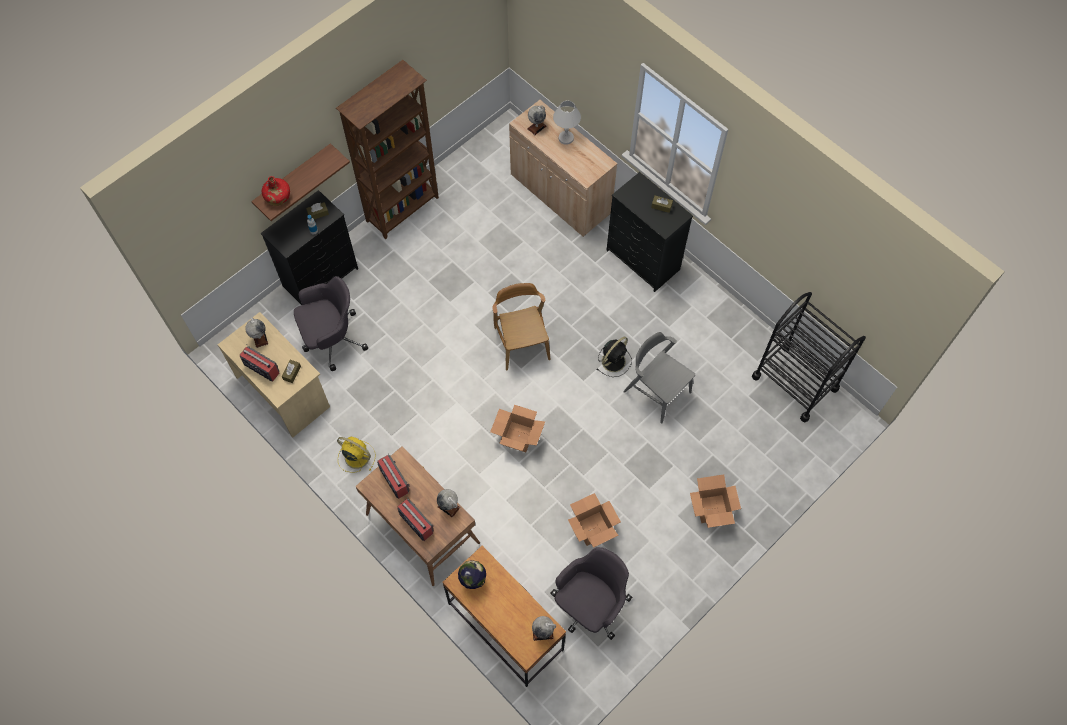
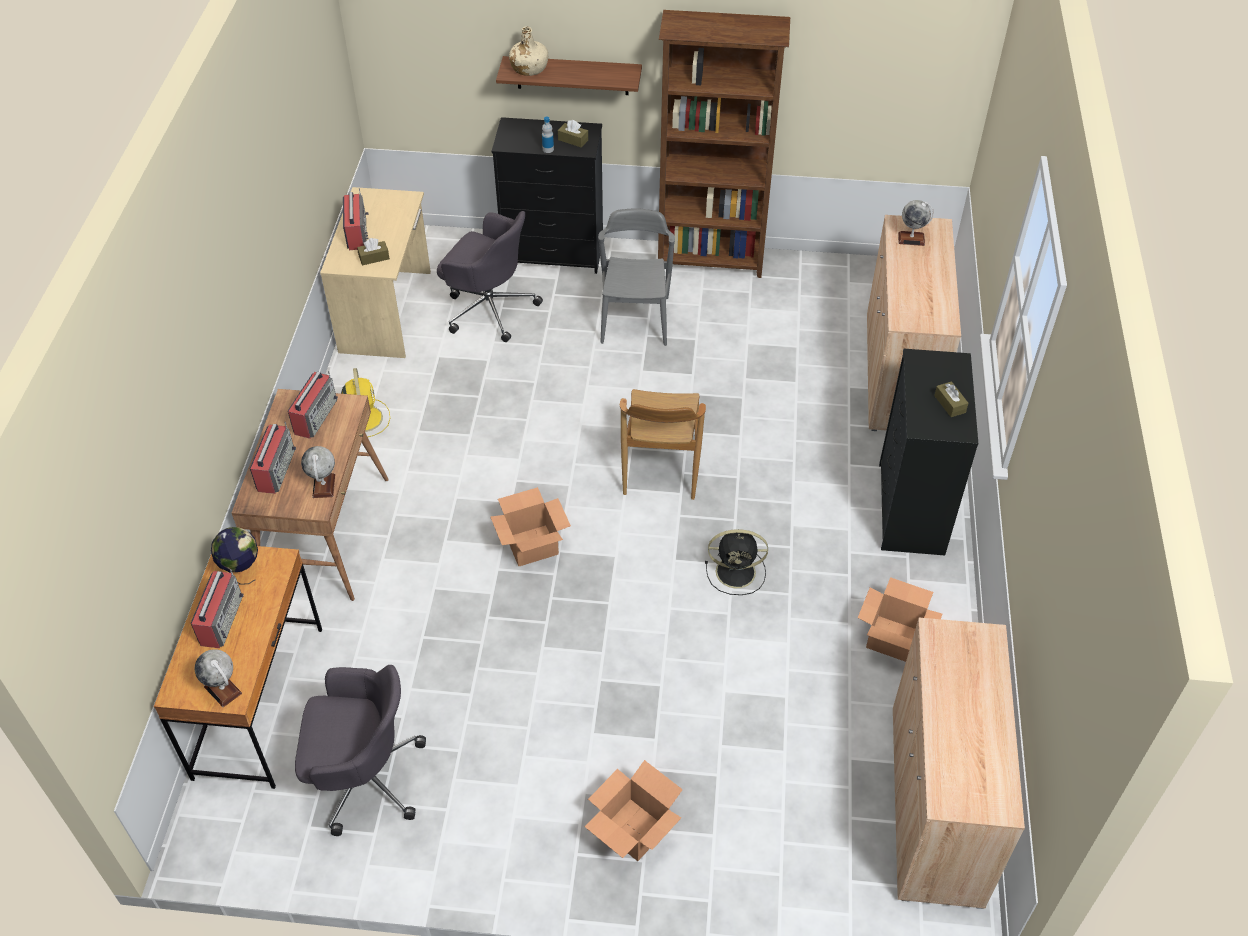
camera: 50 degrees right, 15 degrees down
globe [245,317,268,348] -> none
red bottle [262,176,290,206] -> beige bottle [509,26,548,76]
brown chair [492,283,551,371] -> brown chair turned 150 degrees clockwise [620,389,706,500]
white table lamp [553,101,581,145] -> none
cardboard box [568,493,621,548] -> cardboard box moved to [858,577,942,662]
grey chair [623,332,695,424] -> grey chair moved to [598,208,675,346]
black cart [752,292,866,422] -> beige cabinet [893,618,1025,909]
none -> radio [191,569,244,648]

